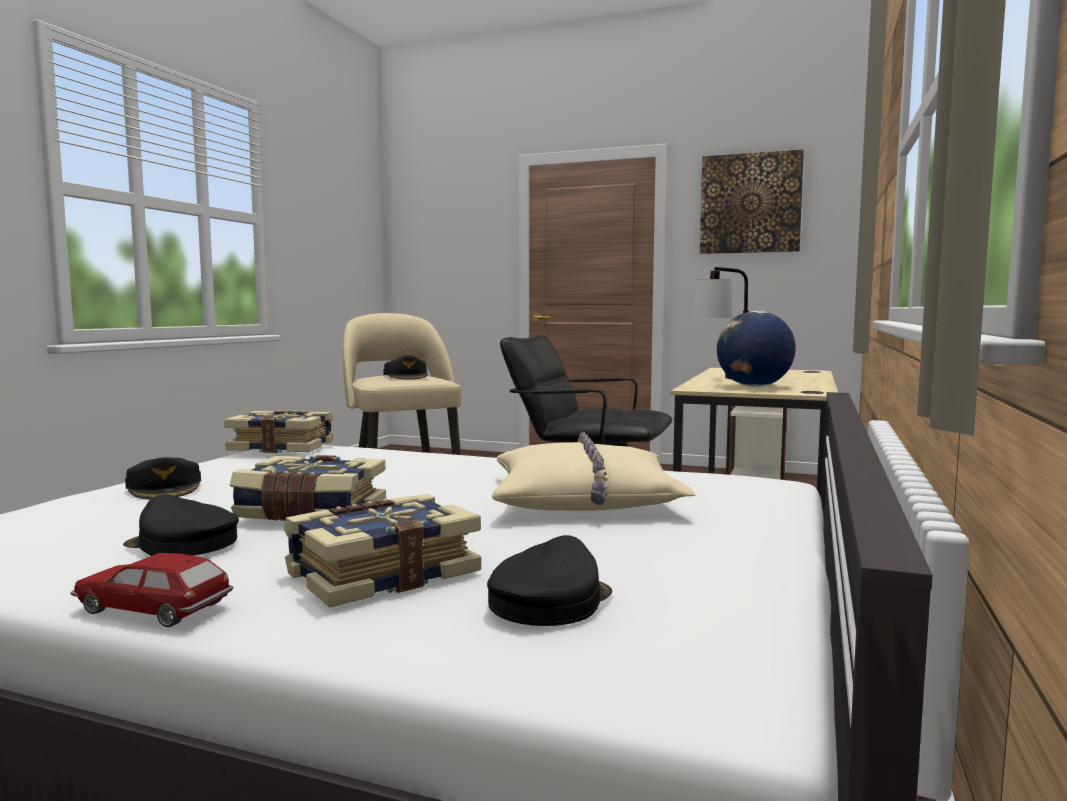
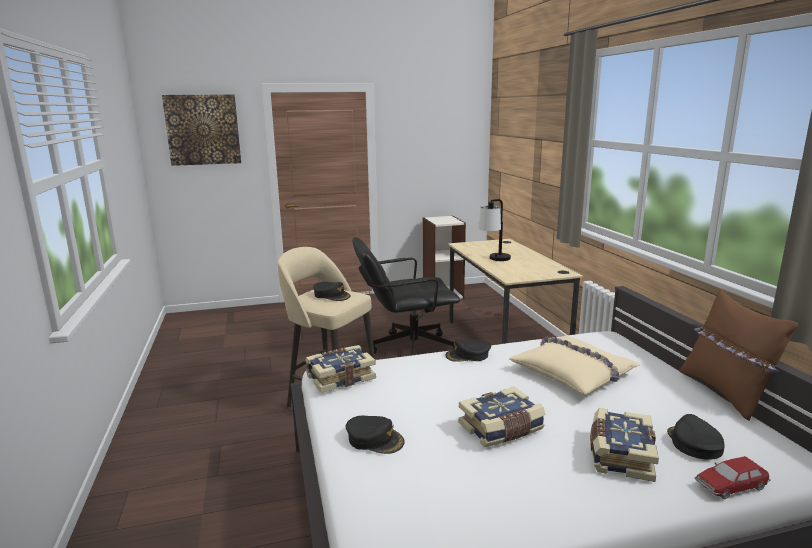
camera: 35 degrees left, 10 degrees up
toy car [70,553,233,627] -> toy car moved to [695,456,771,499]
black cap [123,495,239,556] -> black cap moved to [445,339,491,362]
picture [700,149,804,254] -> picture moved to [162,94,241,166]
globe [717,311,796,387] -> none
none -> brown pillow [679,289,798,421]

